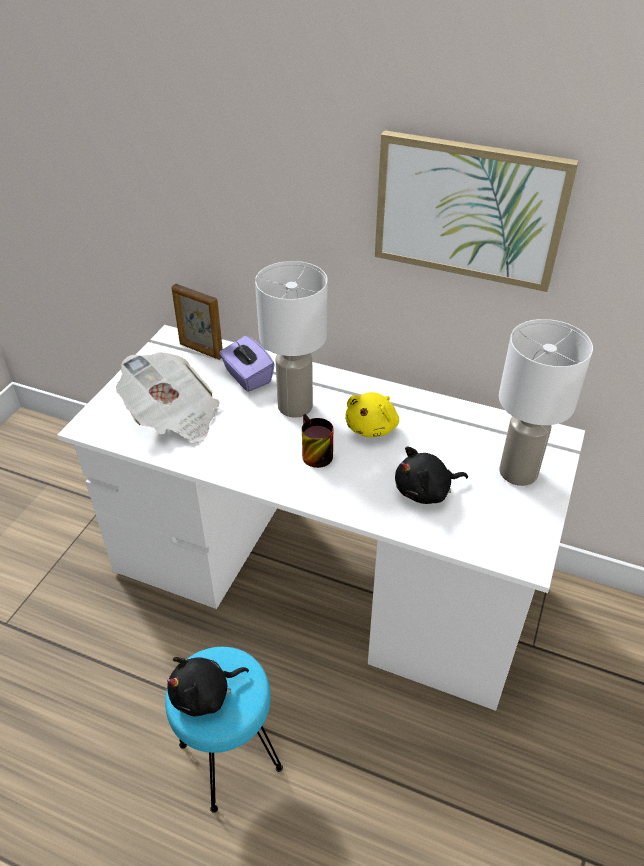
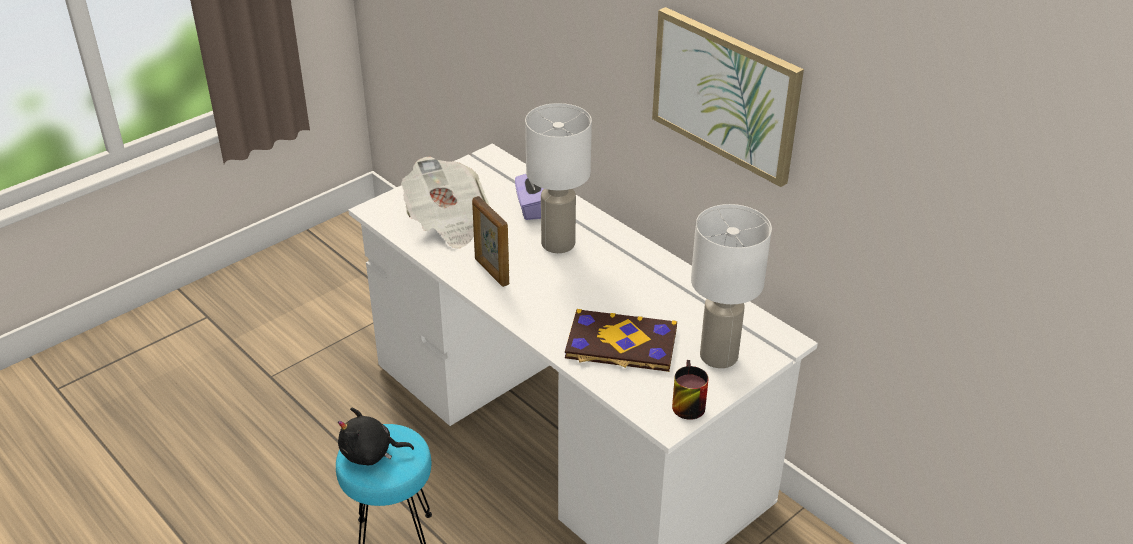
camera: 25 degrees right, 5 degrees down
picture frame [172,284,223,360] -> picture frame moved to [472,196,509,287]
mug [302,414,333,468] -> mug moved to [672,360,709,420]
yellow plush toy [345,392,399,437] -> none
black plush toy [395,446,468,504] -> book [565,309,677,372]

